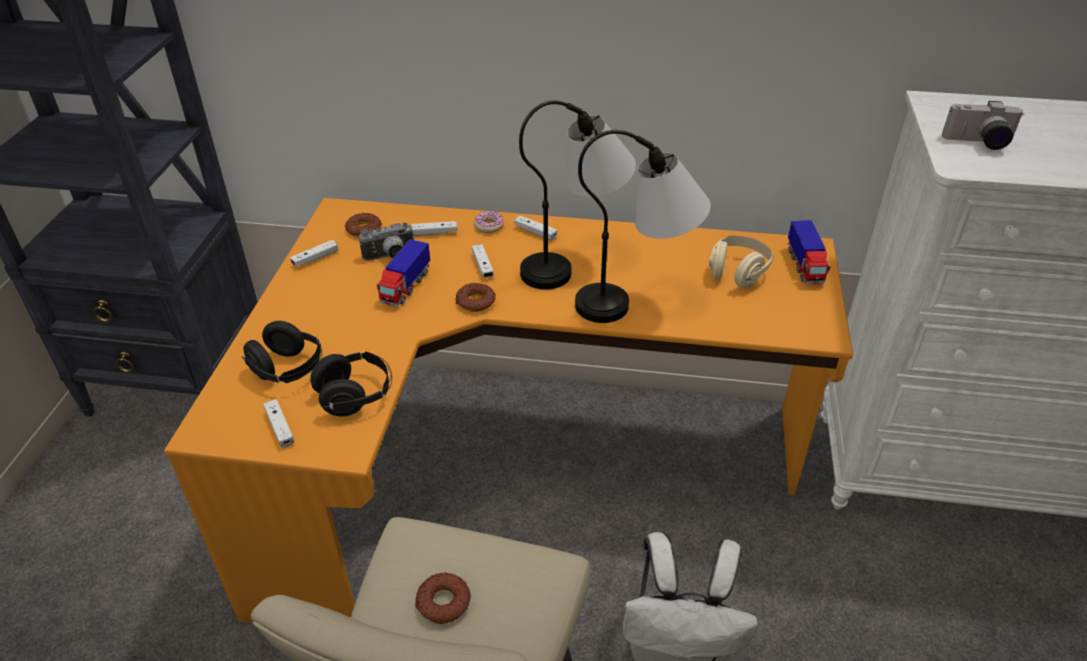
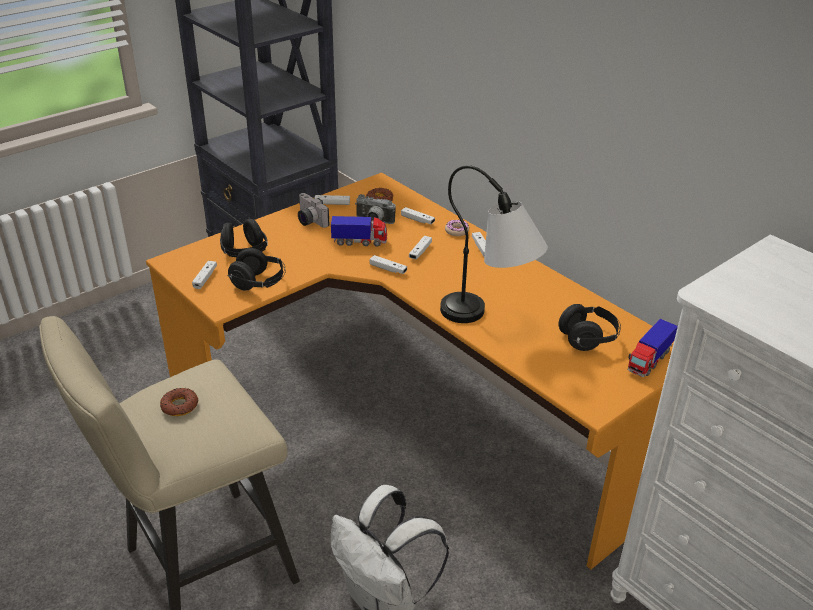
camera: 40 degrees right, 5 degrees down
toy truck [377,239,430,307] -> toy truck turned 150 degrees counterclockwise [331,216,387,247]
donut [456,283,496,312] -> white game controller [370,255,407,274]
table lamp [519,100,636,290] -> none
beige headphones [709,235,773,288] -> black headphones [558,304,621,351]
camera [942,101,1023,150] -> camera moved to [298,193,329,228]

